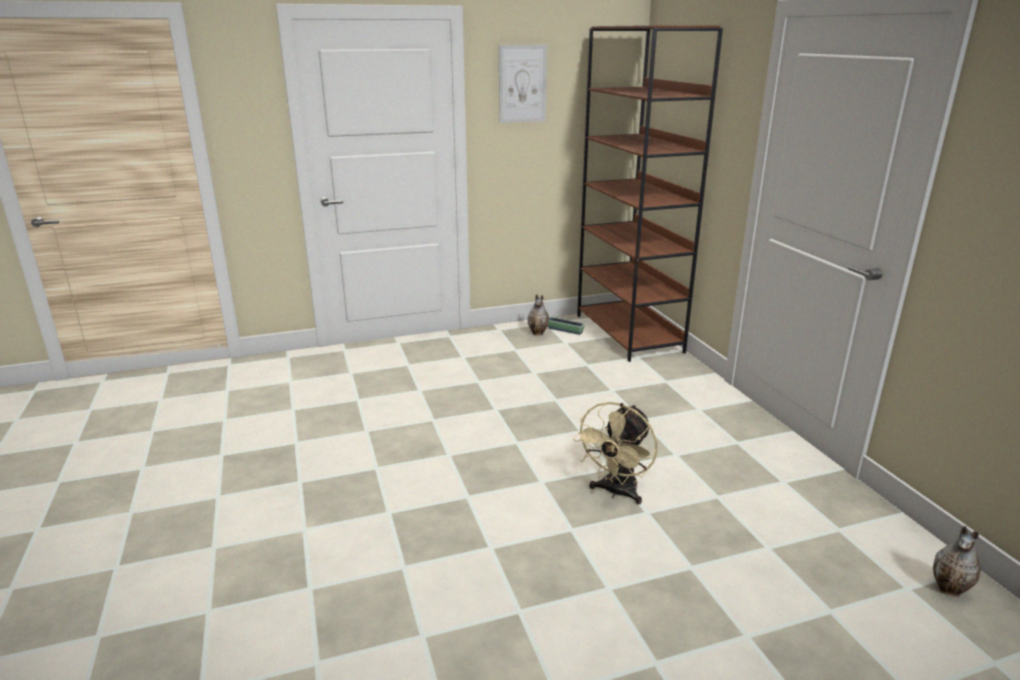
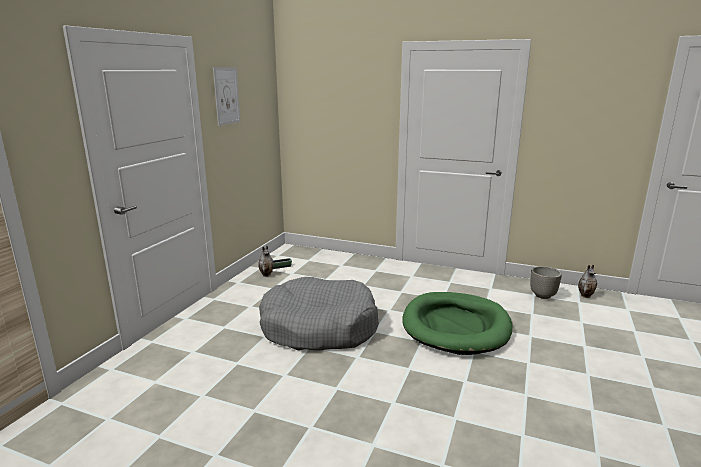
camera: 50 degrees left, 5 degrees down
beige fan [573,402,657,505] -> green dog bed [402,292,512,355]
brown bookcase [577,25,723,362] -> none
none -> grey dog bed [259,277,379,351]
none -> planter [530,266,562,299]

